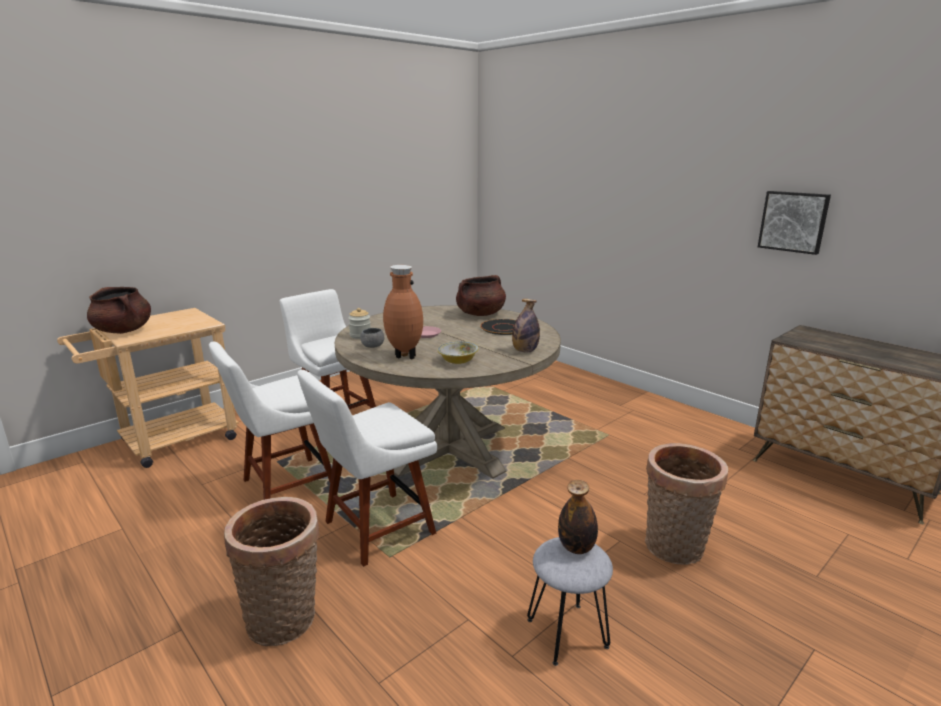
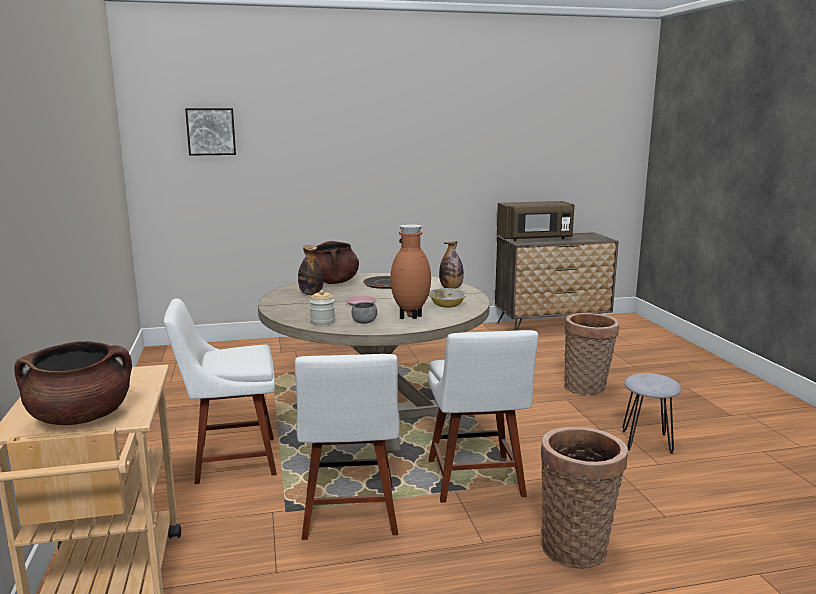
camera: 60 degrees left, 5 degrees down
bottle [558,480,598,554] -> bottle moved to [298,245,323,295]
picture [758,191,831,255] -> picture moved to [185,108,236,156]
none -> brown microwave [497,201,575,241]

